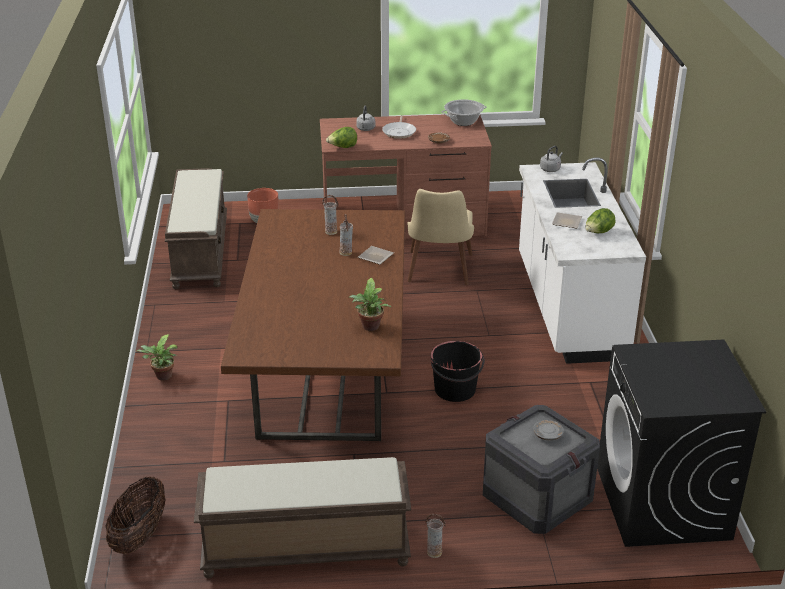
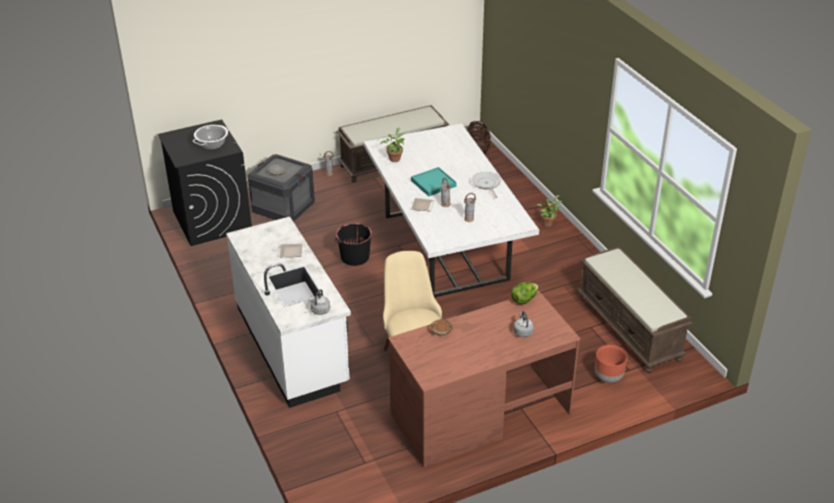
camera: 160 degrees right, 5 degrees up
brown dining table [221,209,405,441] -> white dining table [364,124,539,297]
frying pan [382,115,416,139] -> frying pan moved to [472,172,501,198]
cooking pot [441,99,487,126] -> cooking pot moved to [193,125,230,150]
lettuce [585,208,615,233] -> none
none -> turquoise tray [411,167,457,197]

